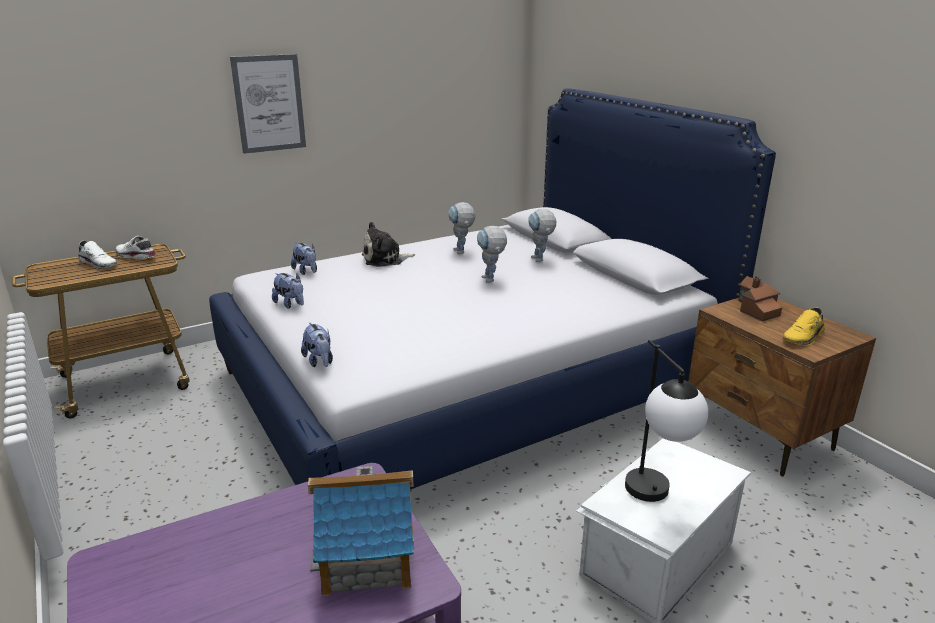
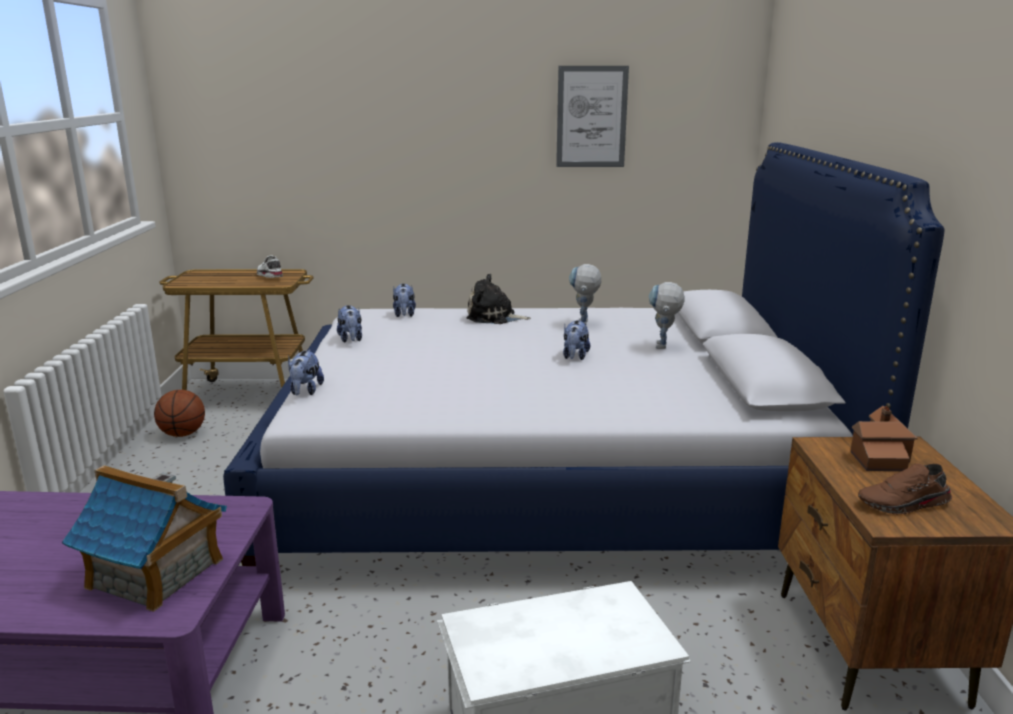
camera: 30 degrees right, 5 degrees down
white shoe [78,241,117,269] -> none
picture [230,54,306,154] -> picture moved to [556,66,629,167]
toy robot [477,226,507,283] -> plush toy [563,320,590,360]
table lamp [625,340,708,502] -> none
yellow shoe [783,308,825,346] -> brown shoe [858,463,952,515]
none -> basketball [154,390,205,437]

